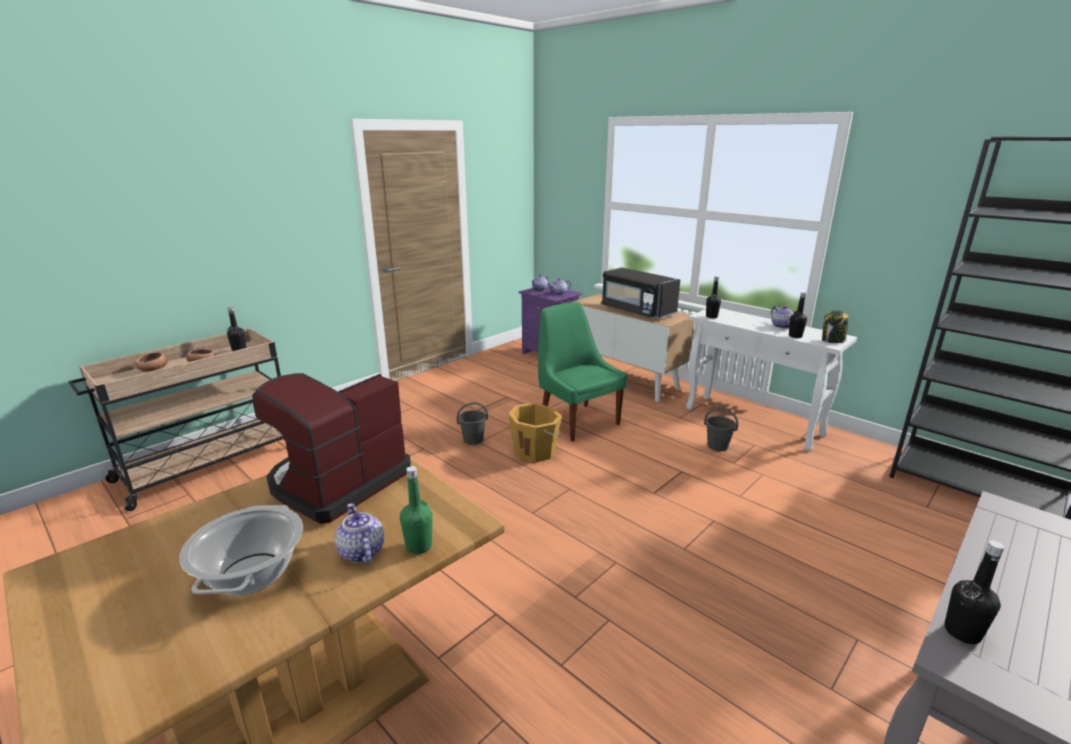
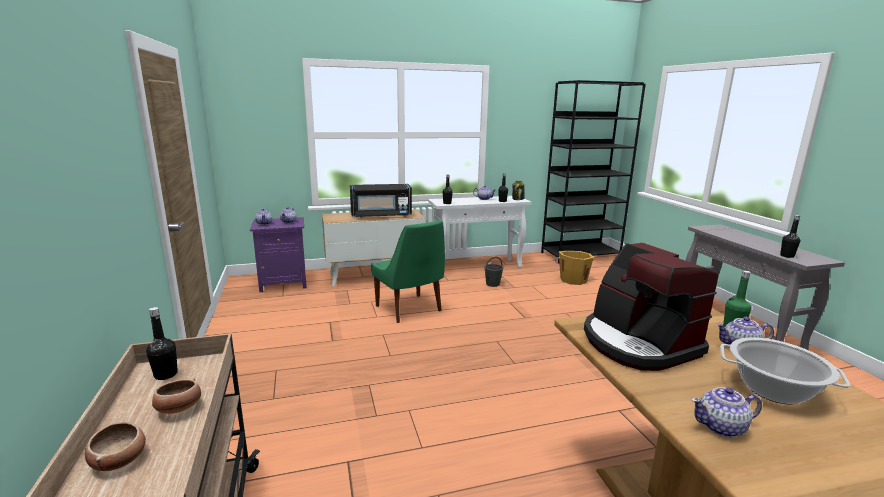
camera: 60 degrees left, 5 degrees down
grey bucket [457,402,488,445] -> none
orange bucket [508,403,562,463] -> orange bucket moved to [555,251,595,285]
green chair [538,302,627,441] -> green chair turned 120 degrees counterclockwise [371,220,445,323]
none -> teapot [691,387,762,437]

